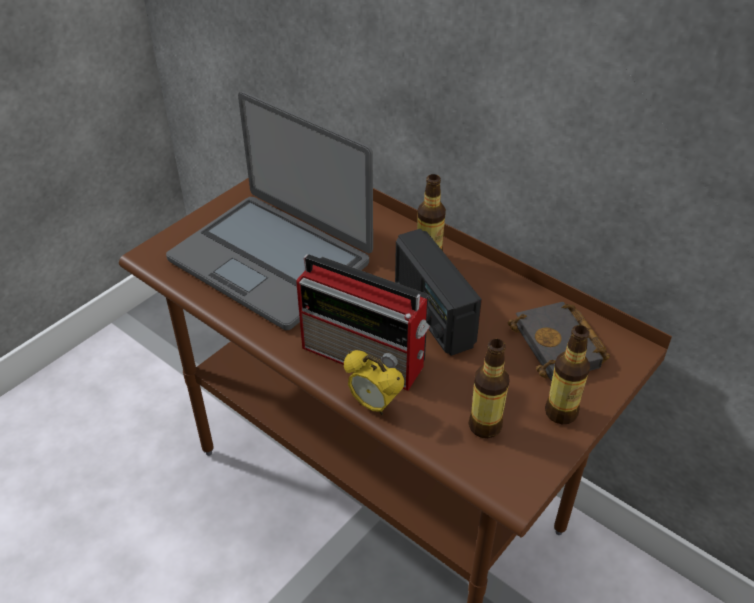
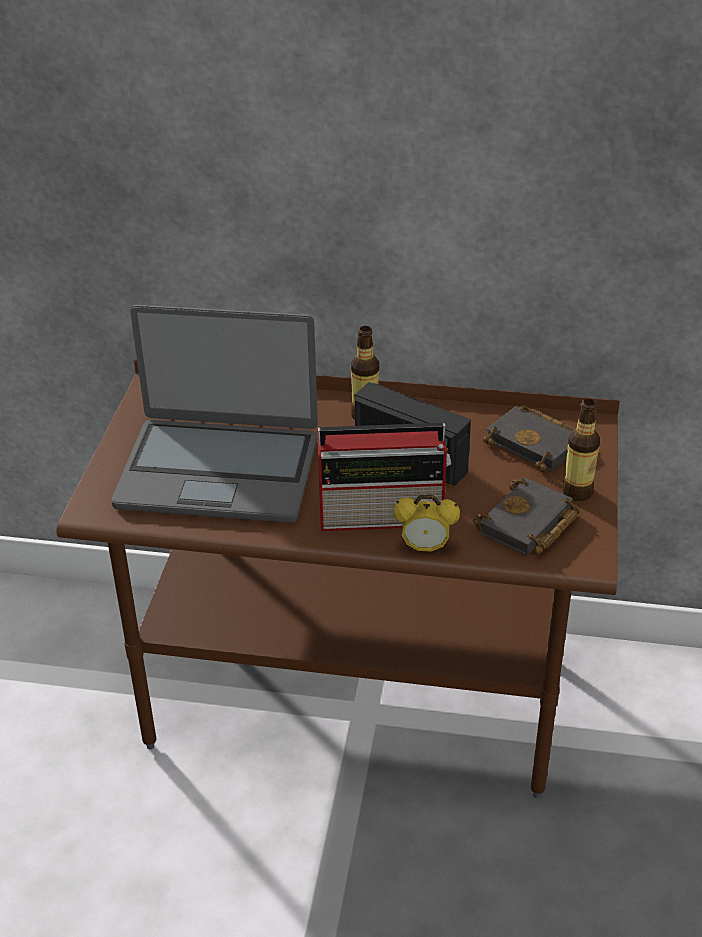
camera: 30 degrees left, 5 degrees down
bottle [469,339,510,438] -> black book [473,478,581,556]

